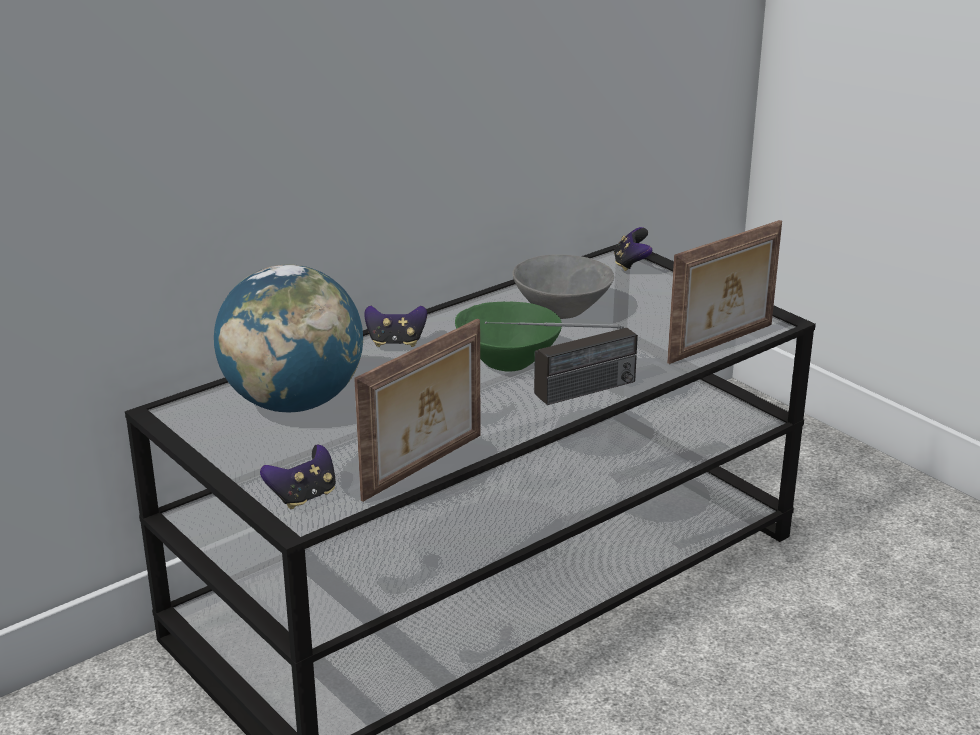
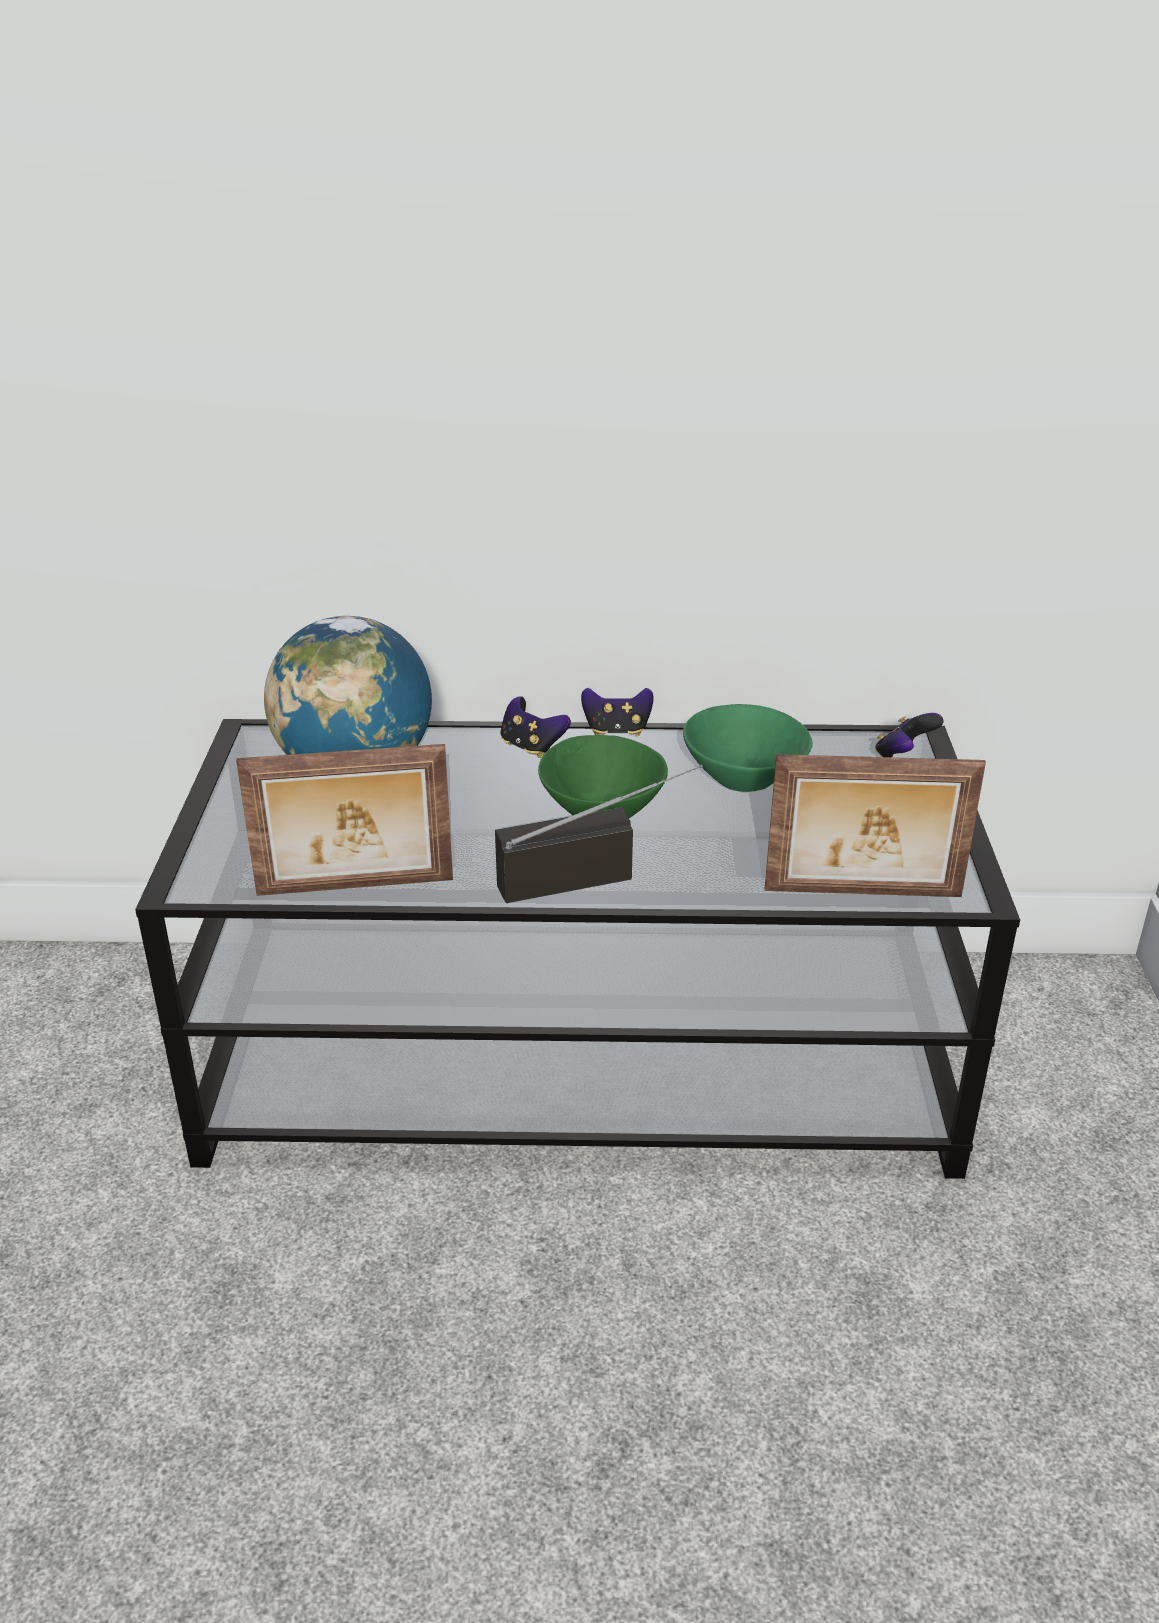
camera: 40 degrees right, 5 degrees up
game controller [260,445,336,509] -> game controller moved to [581,688,654,736]
radio [485,321,638,405] -> radio turned 150 degrees clockwise [495,764,703,903]
grey bowl [513,254,614,319] -> green bowl [683,704,813,792]

